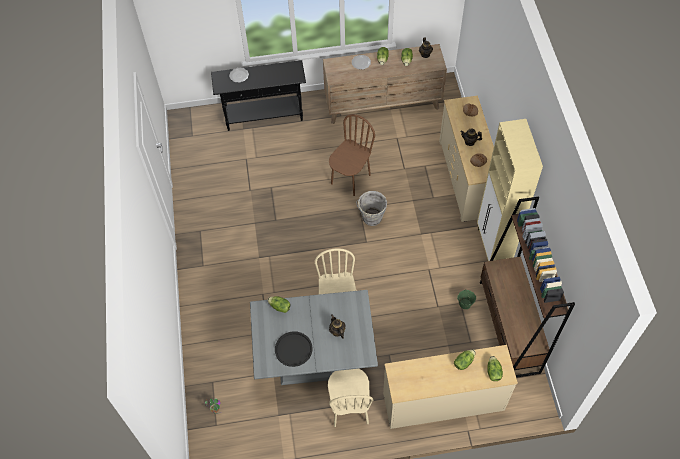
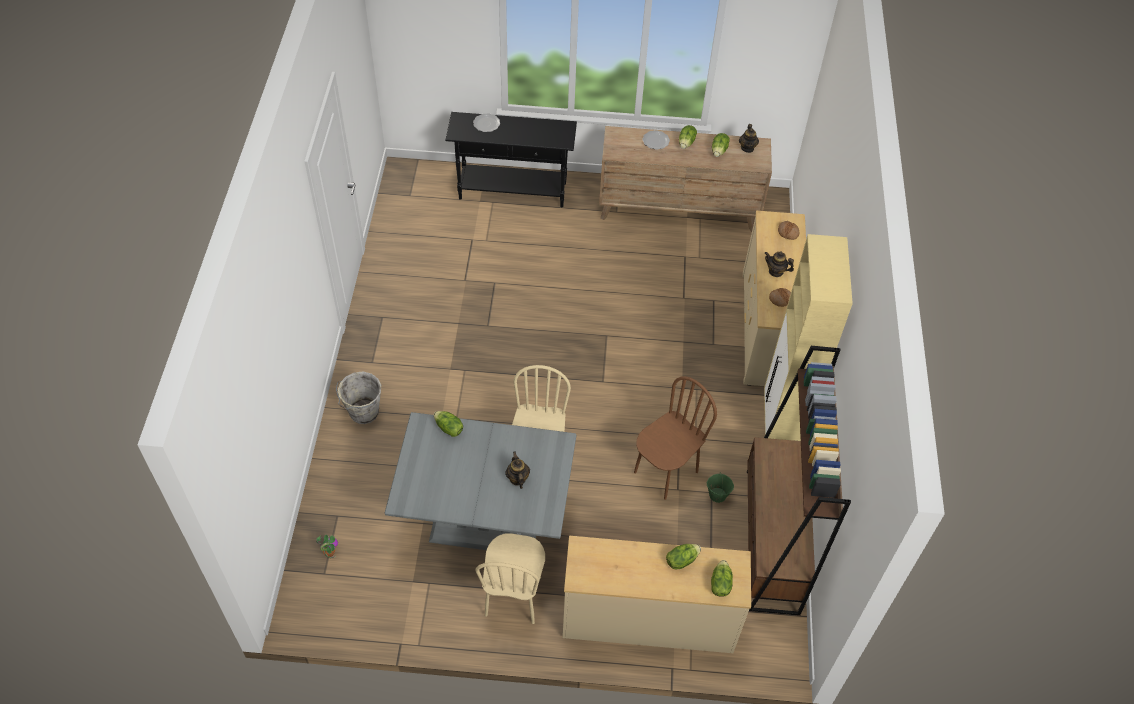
camera: 10 degrees right, 5 degrees down
black tray [275,331,312,367] -> none
brown chair [329,114,375,196] -> brown chair moved to [634,376,717,500]
grey bucket [356,191,387,226] -> grey bucket moved to [336,372,381,424]

